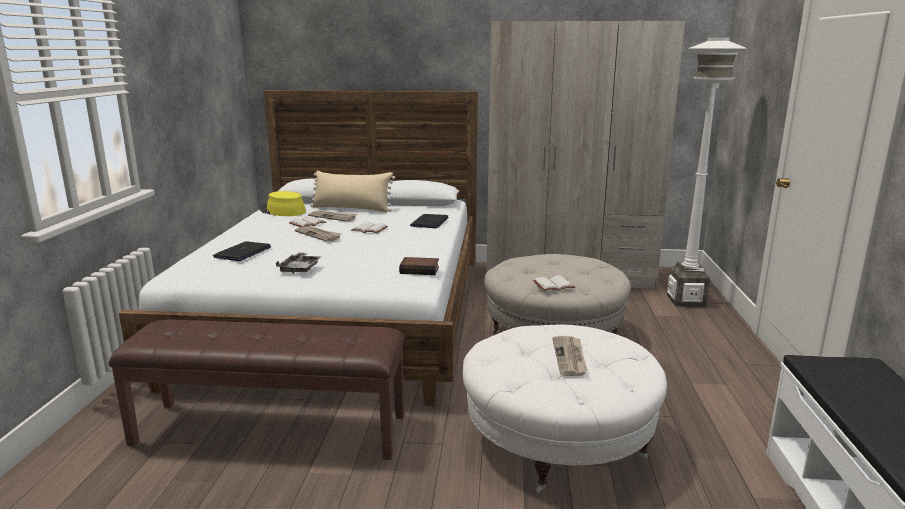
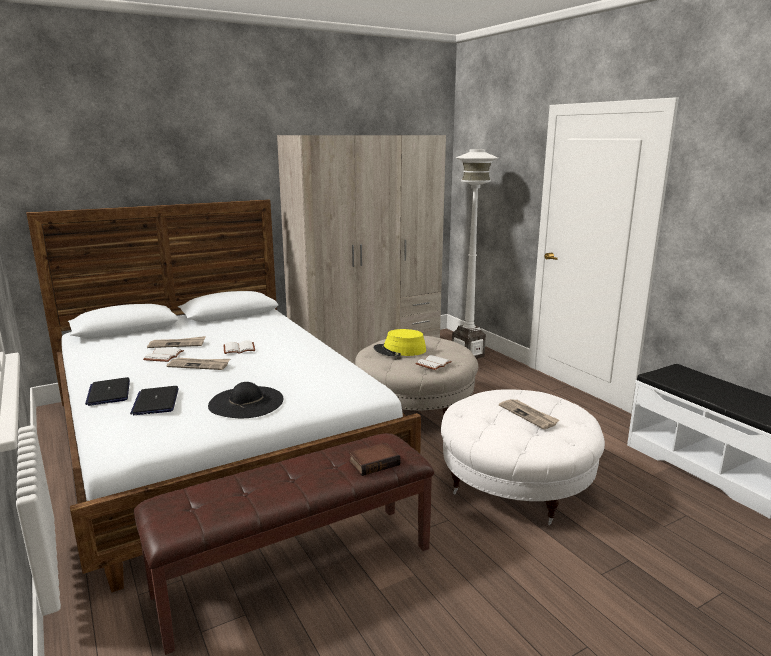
camera: 35 degrees left, 0 degrees up
yellow hat [260,191,306,216] -> yellow hat moved to [373,329,426,356]
grey tray [276,252,322,274] -> black hat [208,382,283,418]
beige pillow [310,171,395,212] -> none
book [399,257,439,275] -> book moved to [349,443,401,476]
laptop [410,214,449,228] -> laptop moved to [85,377,130,406]

